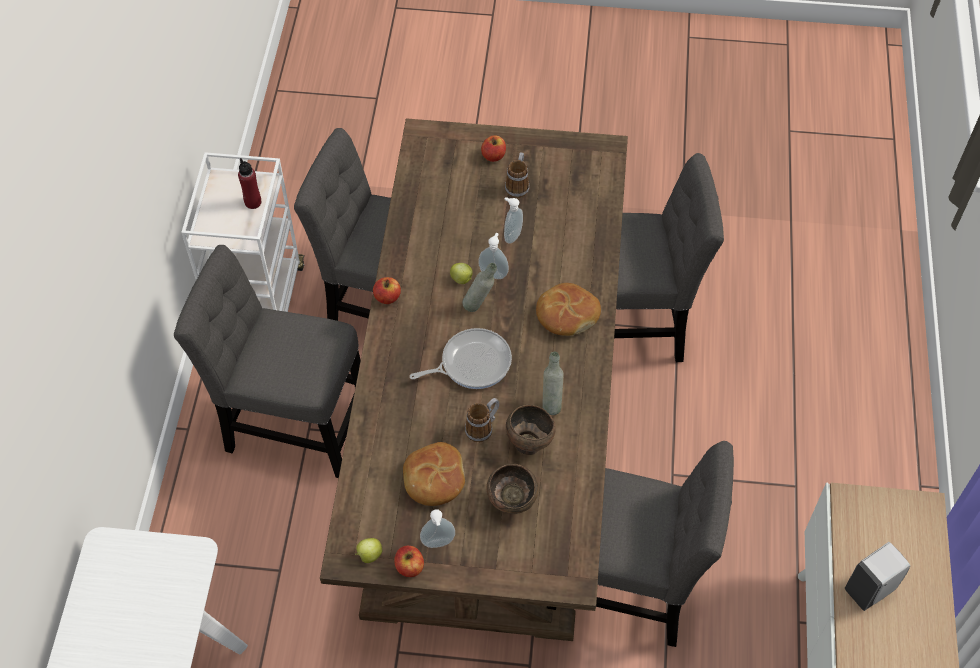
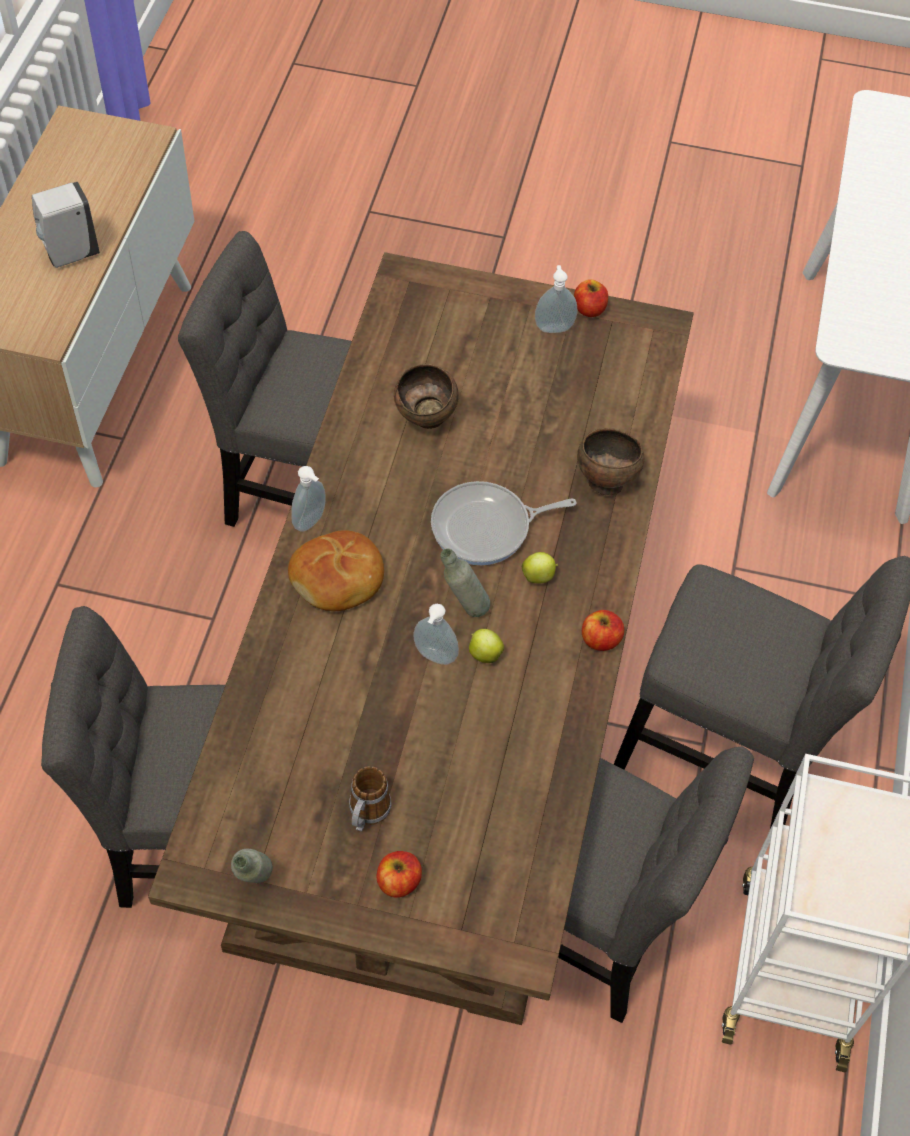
camera: 175 degrees left, 0 degrees up
red bottle [238,158,261,209] -> none
apple [355,538,383,563] -> apple moved to [522,552,558,584]
bread [403,442,465,506] -> none
mug [465,398,500,442] -> none
brown bowl [487,464,538,514] -> brown bowl moved to [577,428,644,495]
soap dispenser [504,197,523,244] -> soap dispenser moved to [291,466,326,532]
grey bottle [542,351,563,415] -> grey bottle moved to [231,848,273,883]

